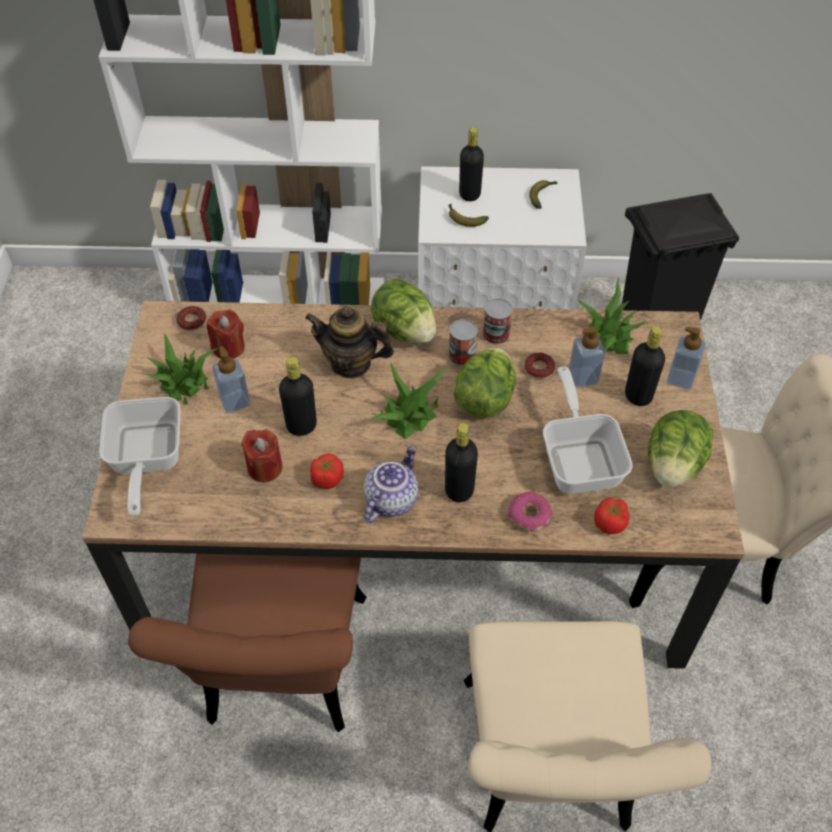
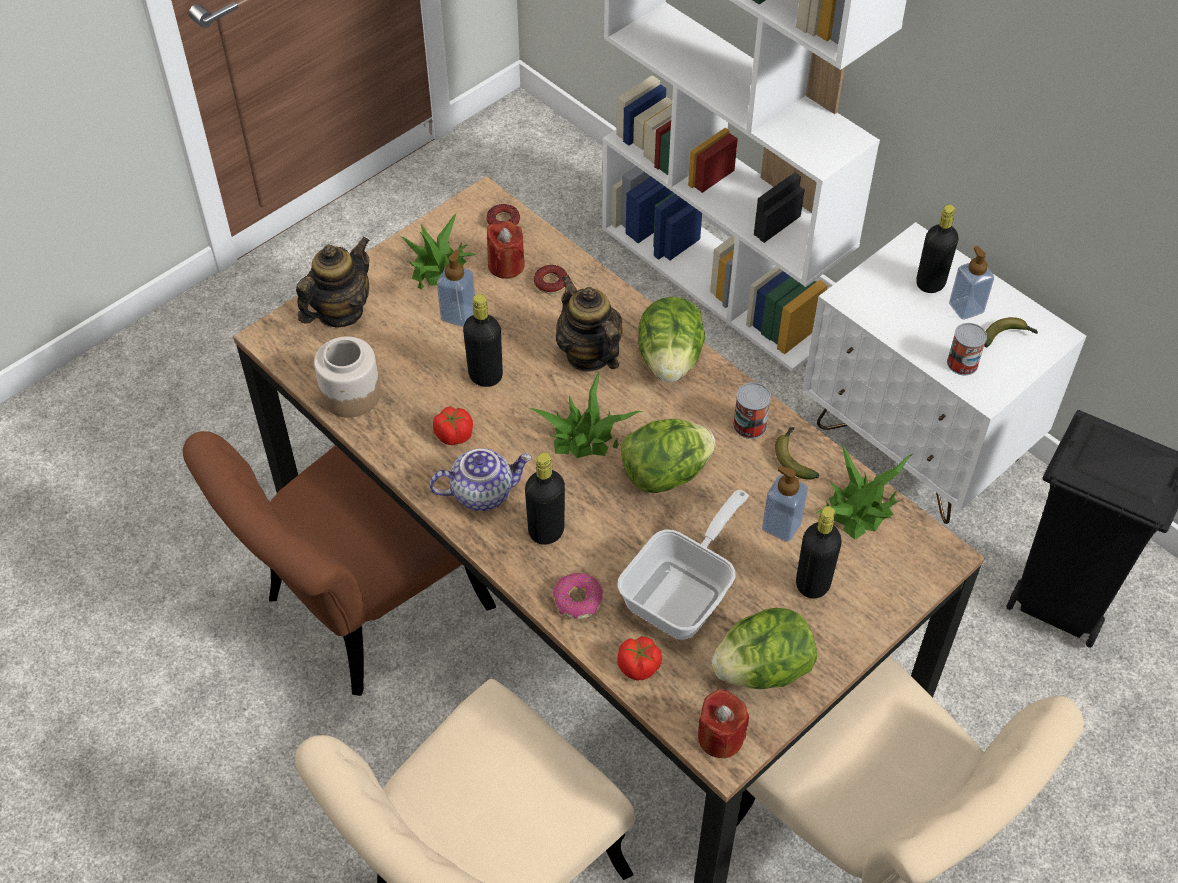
camera: 45 degrees right, 0 degrees up
frying pan [99,397,181,516] -> teapot [296,237,370,328]
red candle [241,429,283,482] -> red candle moved to [698,689,749,758]
banana [448,204,489,227] -> banana moved to [775,427,819,480]
can [449,319,478,366] -> can moved to [947,323,987,375]
donut [524,353,555,379] -> donut moved to [534,265,568,294]
soap dispenser [667,327,706,390] -> soap dispenser moved to [949,246,994,320]
none -> jar [314,336,381,418]

